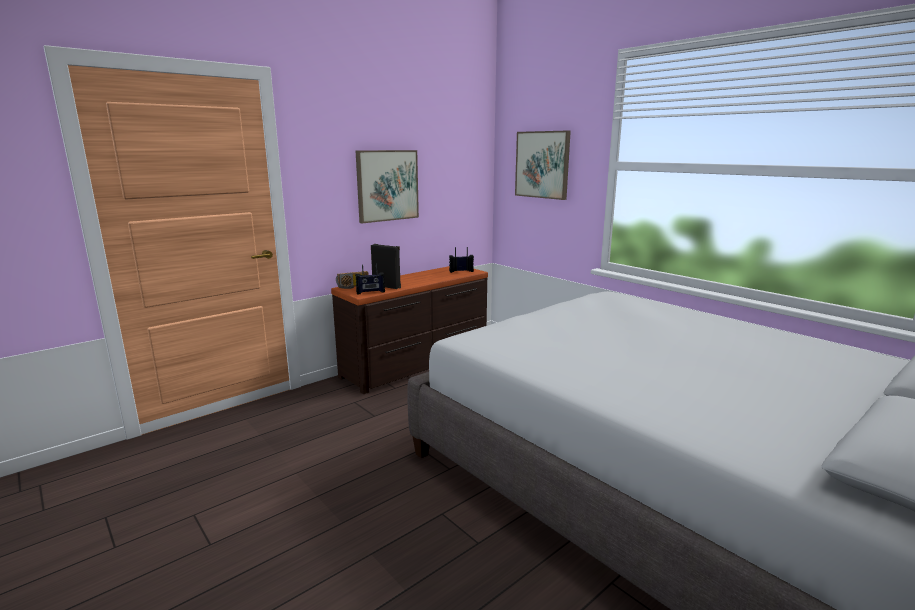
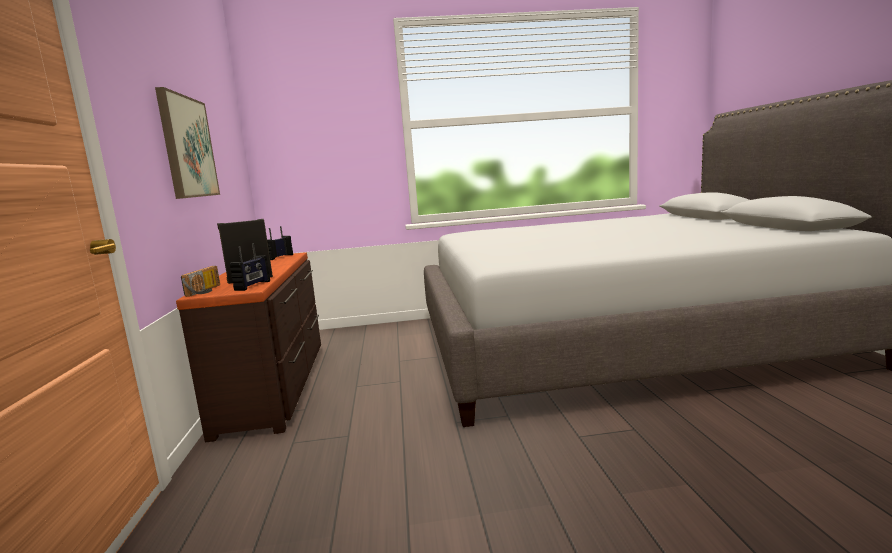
camera: 55 degrees left, 5 degrees down
picture [515,130,571,200] -> none

